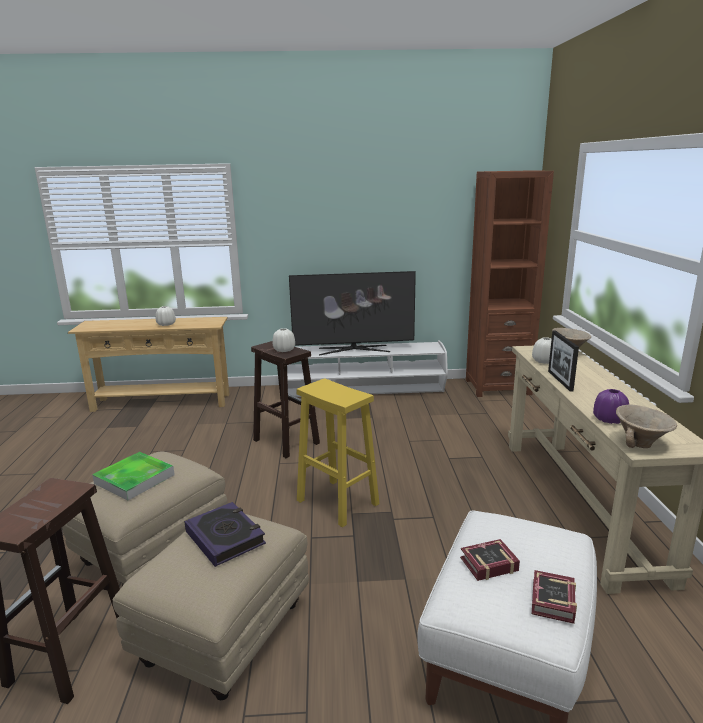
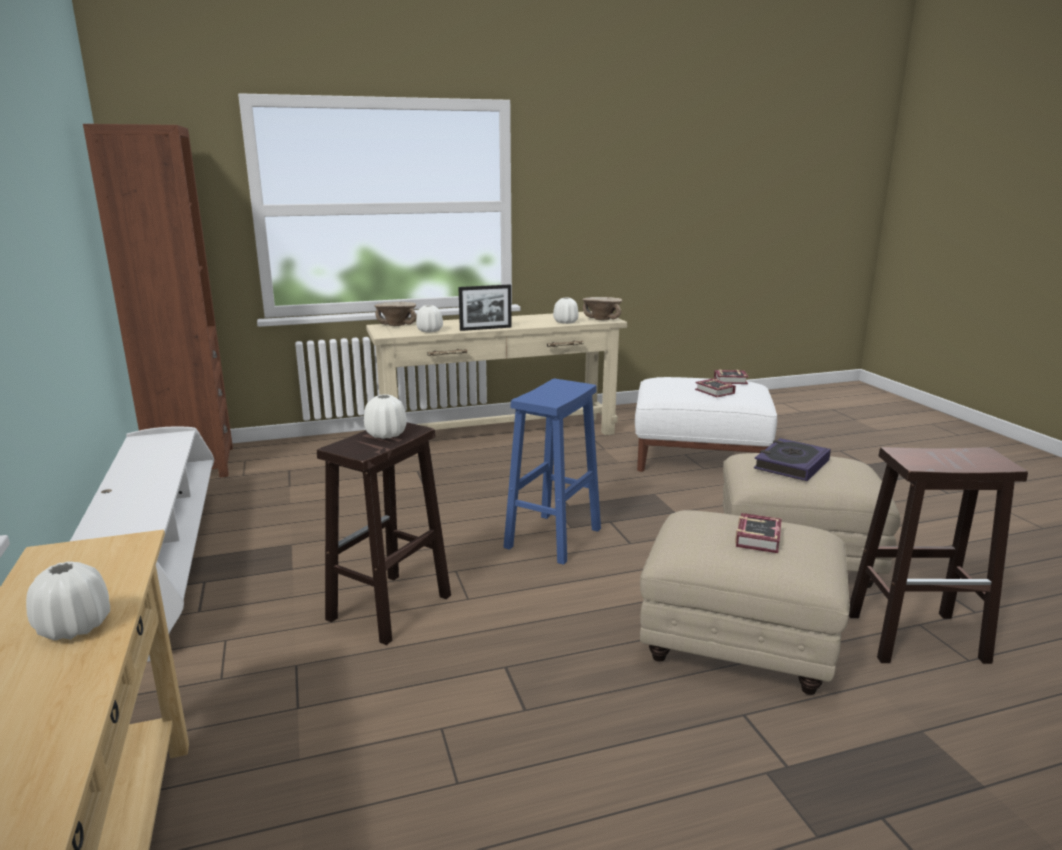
camera: 105 degrees left, 0 degrees up
tray [92,452,175,501] -> book [735,513,782,553]
television [289,271,416,355] -> none
yellow stool [297,379,379,527] -> blue stool [503,379,601,565]
purple vase [593,389,629,424] -> white vase [553,298,579,324]

